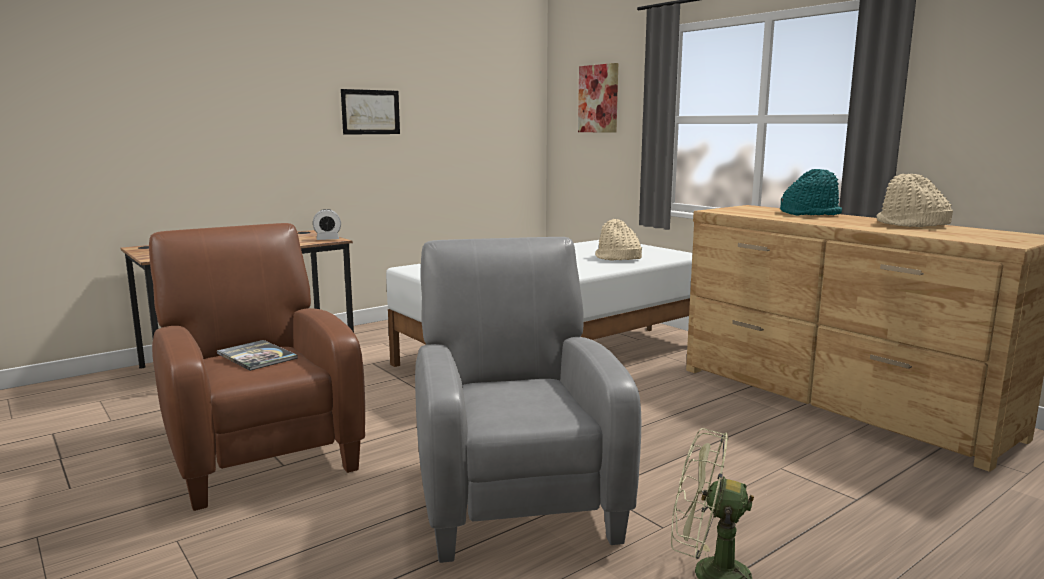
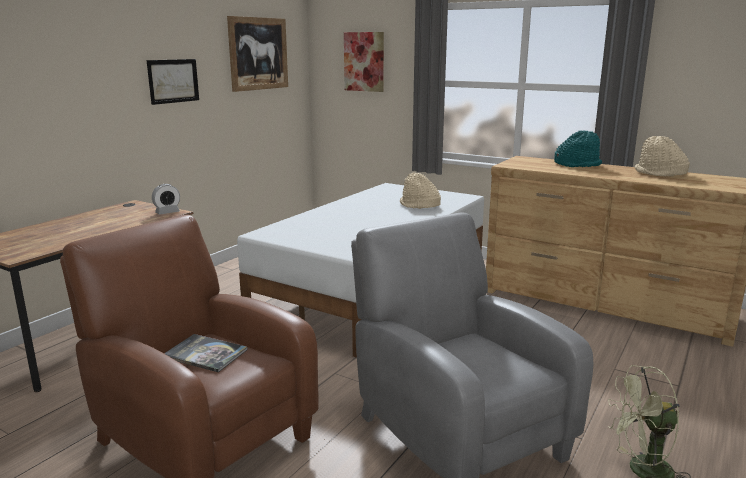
camera: 20 degrees left, 5 degrees up
none -> picture [227,16,288,92]

